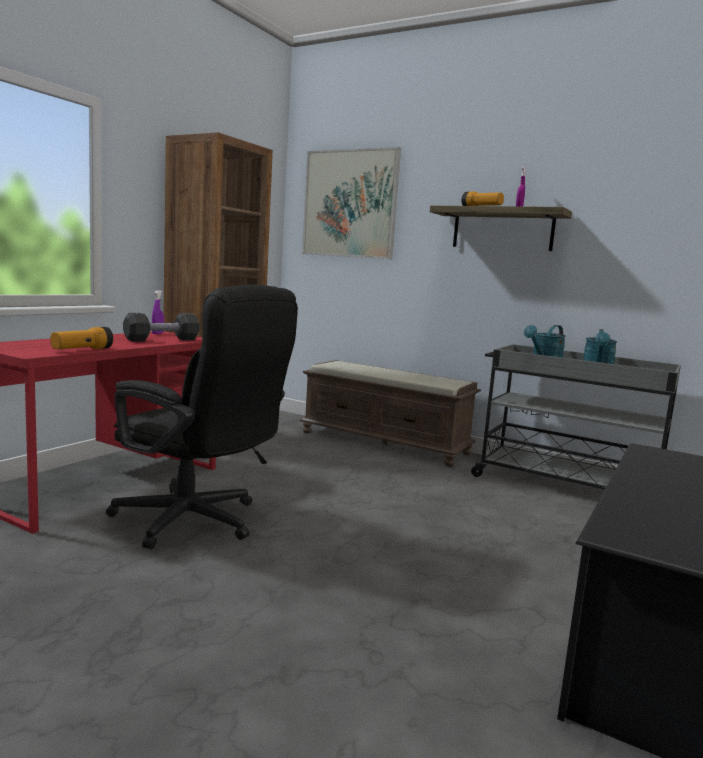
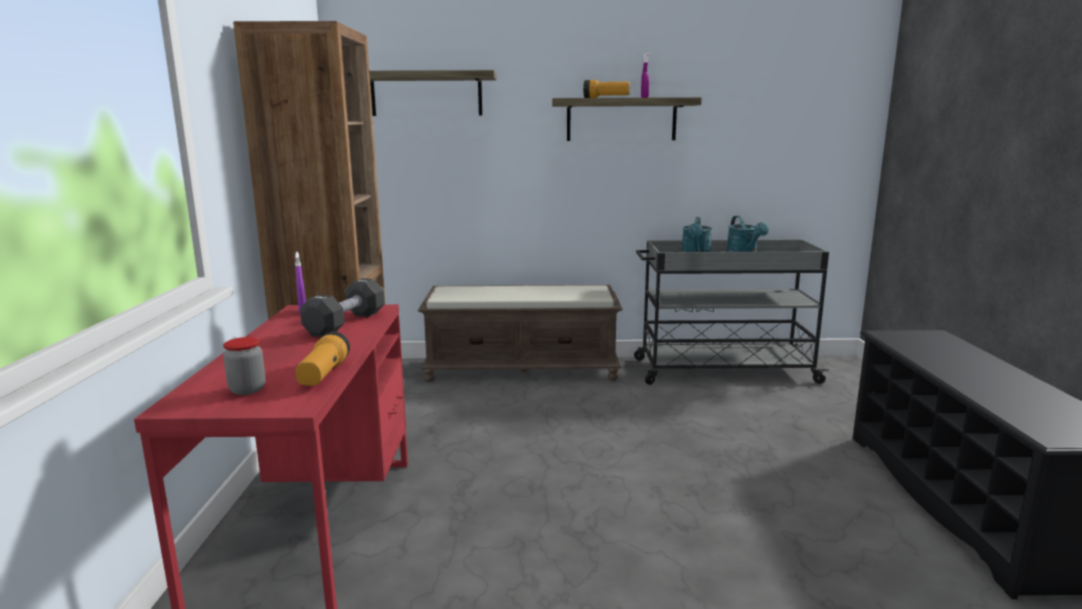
camera: 30 degrees left, 5 degrees up
black office chair [106,285,298,549] -> none
picture [302,147,401,259] -> shelf [369,70,497,116]
none -> jar [223,337,266,395]

